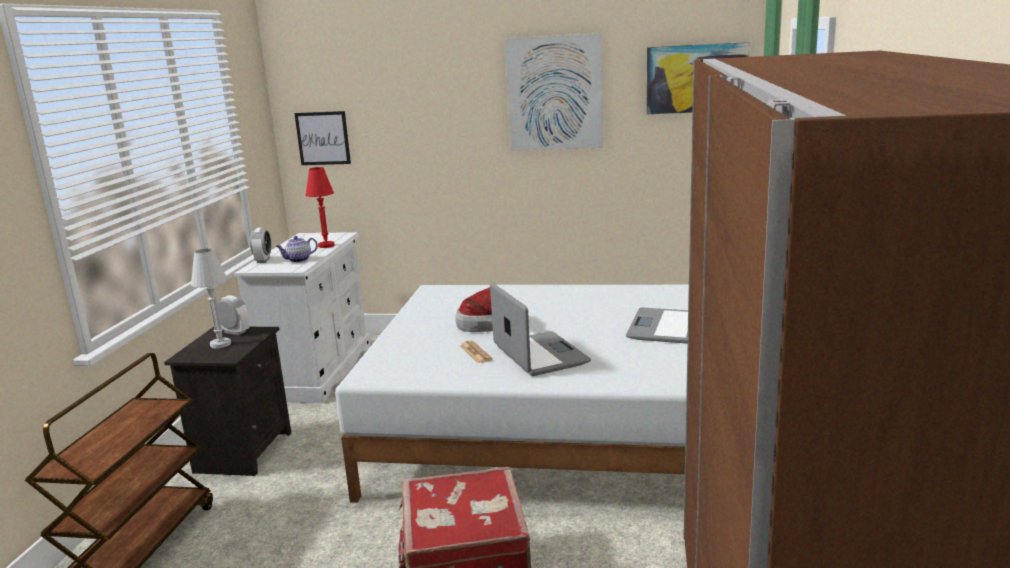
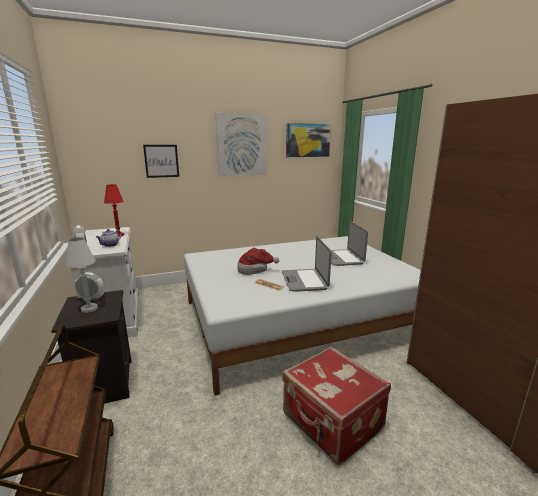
camera: 30 degrees left, 0 degrees up
picture [294,111,351,165] -> picture moved to [143,145,179,178]
laptop [490,283,591,376] -> laptop turned 135 degrees counterclockwise [282,236,332,292]

